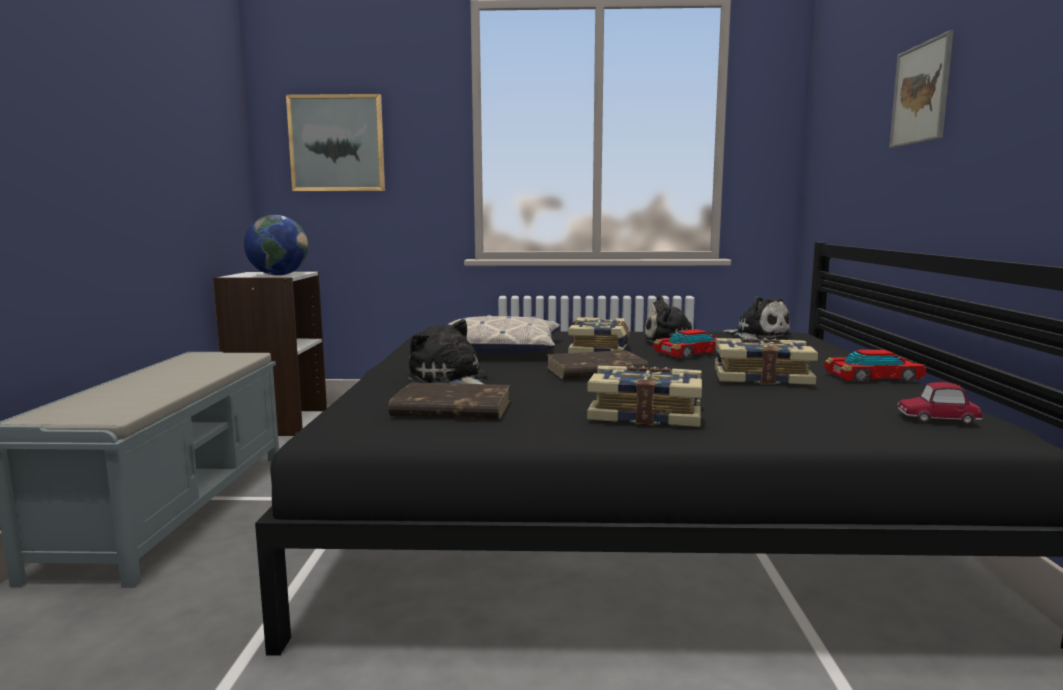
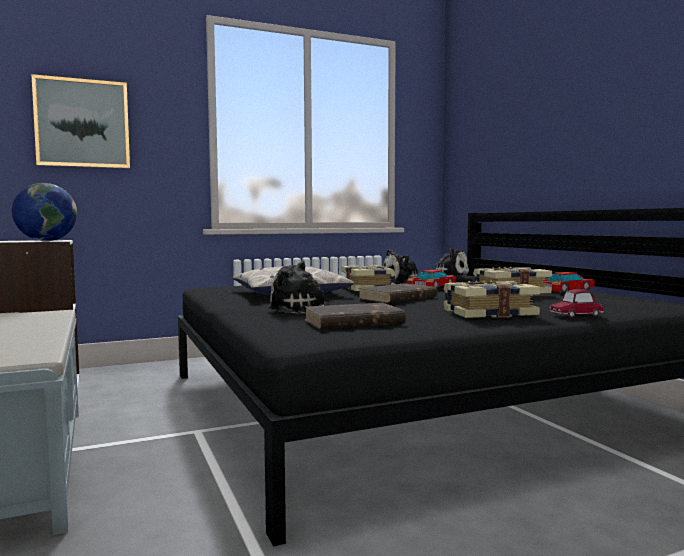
camera: 25 degrees left, 5 degrees down
picture [889,31,954,148] -> none
toy car [897,382,983,424] -> toy car moved to [549,289,604,318]

